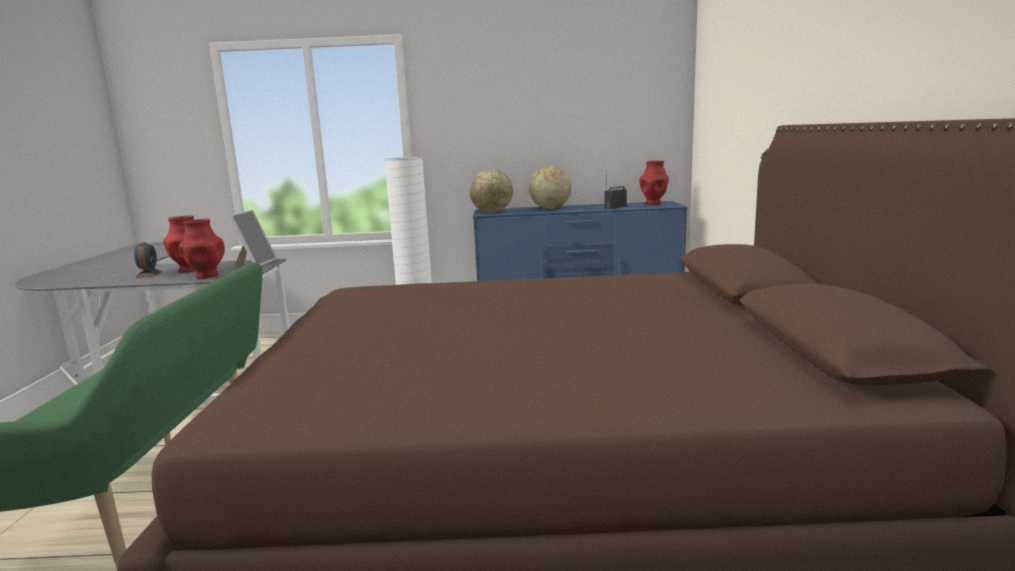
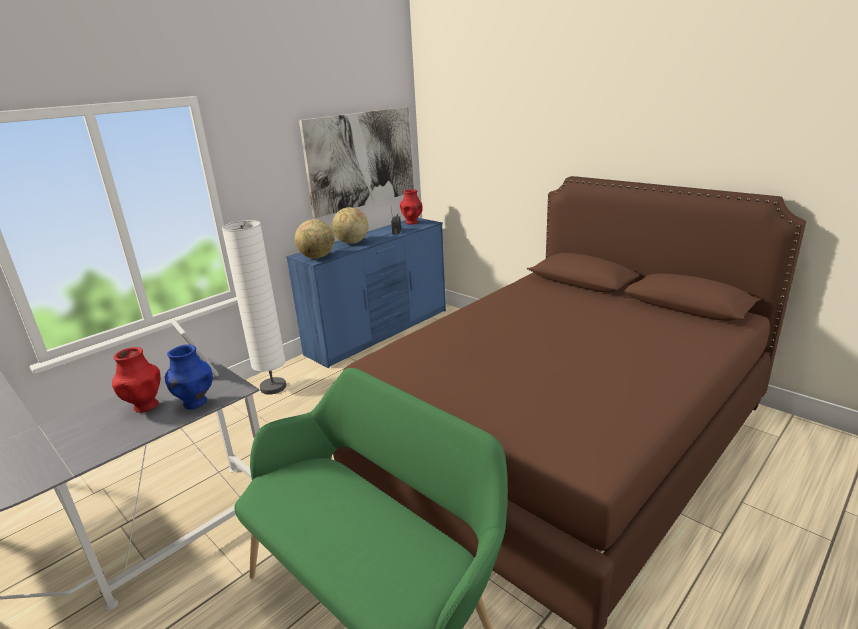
camera: 45 degrees left, 10 degrees up
alarm clock [134,242,162,278] -> none
red vase [179,219,225,278] -> blue vase [165,344,213,410]
none -> picture [299,107,414,218]

